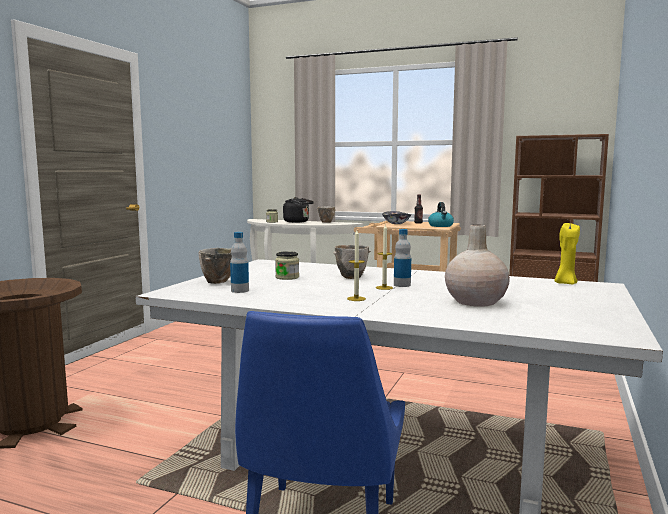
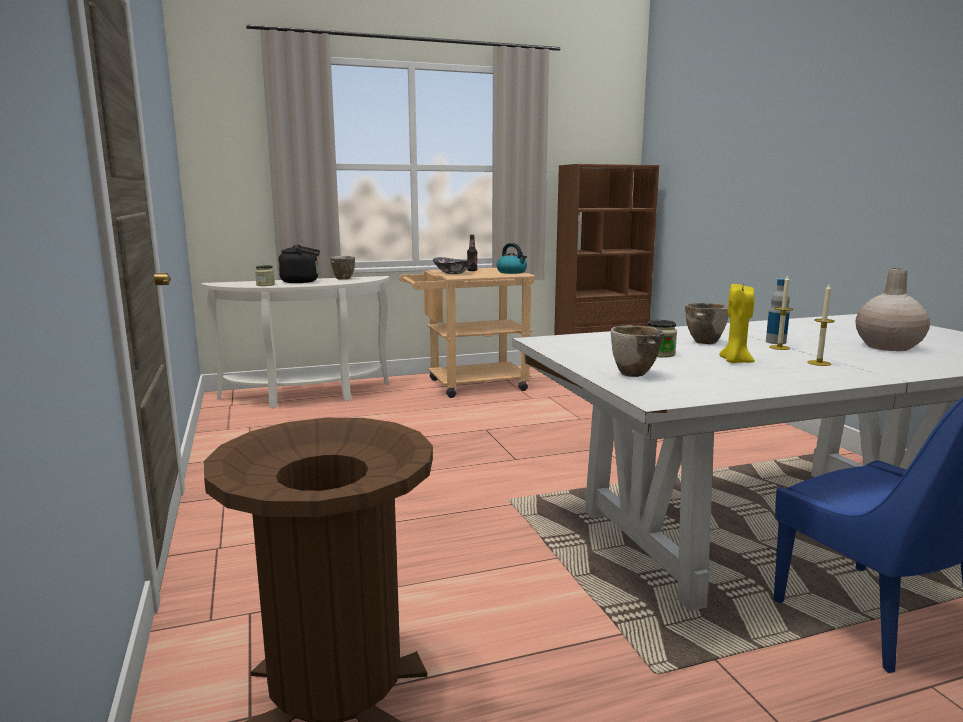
camera: 40 degrees left, 5 degrees up
bottle [230,232,249,293] -> none
yellow candle [554,223,580,284] -> yellow candle moved to [719,284,755,363]

